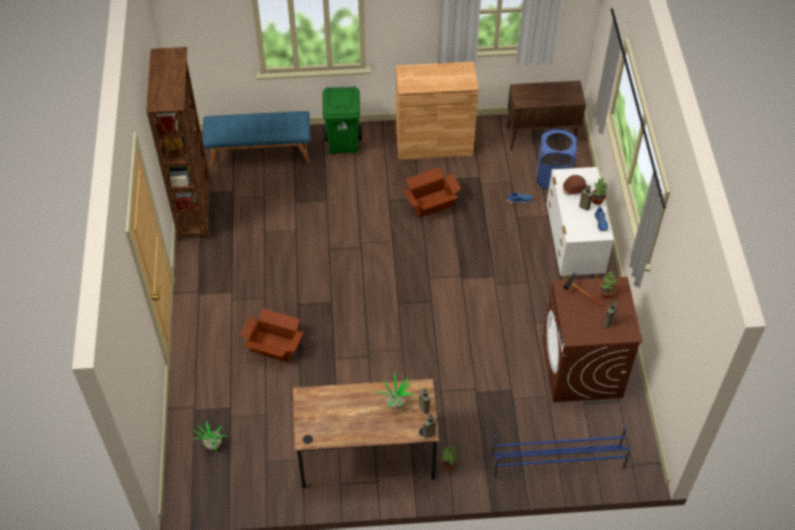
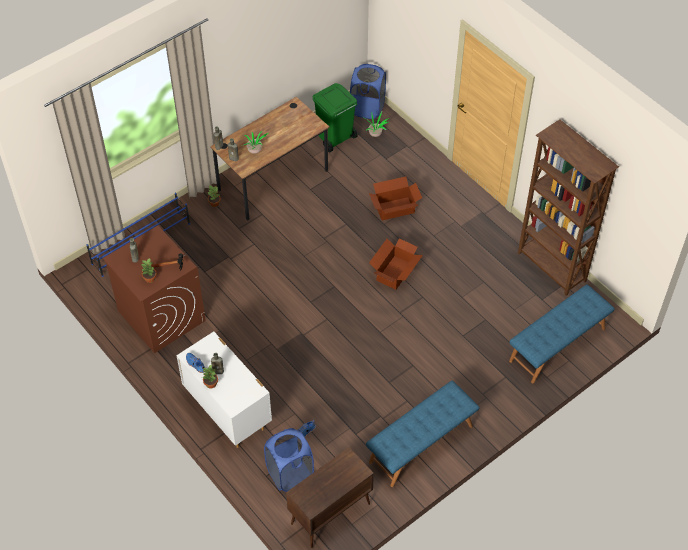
camera: 145 degrees right, 0 degrees up
green trash can [323,86,362,154] -> green trash can moved to [312,83,358,152]
brown cabinet [396,61,478,160] -> blue bench [366,381,479,487]
cardboard box [403,167,461,218] -> cardboard box moved to [369,238,423,290]
brown hard hat [563,175,587,195] -> none
none -> blue laundry basket [350,64,386,119]

